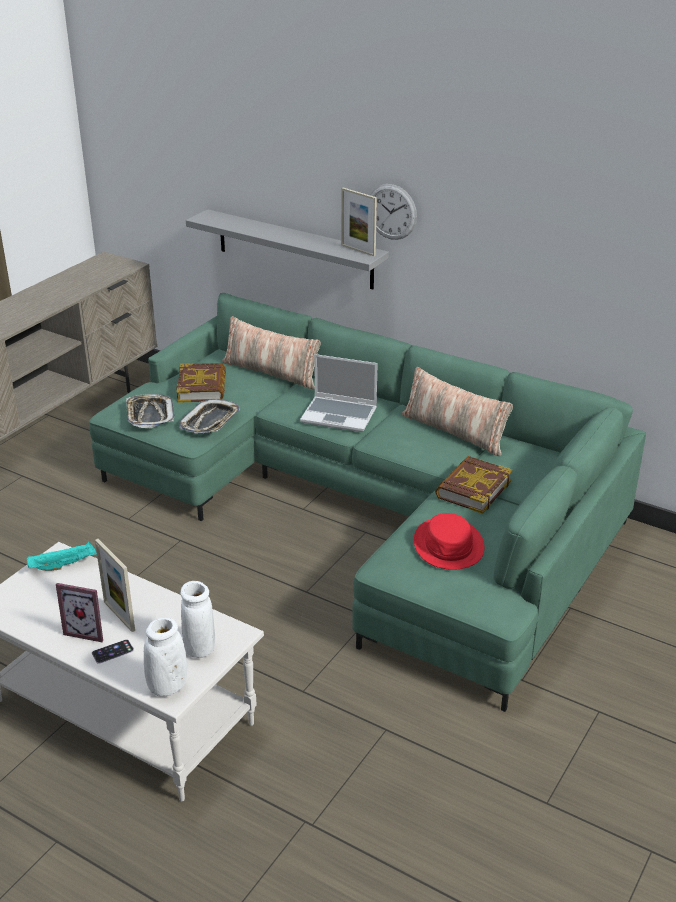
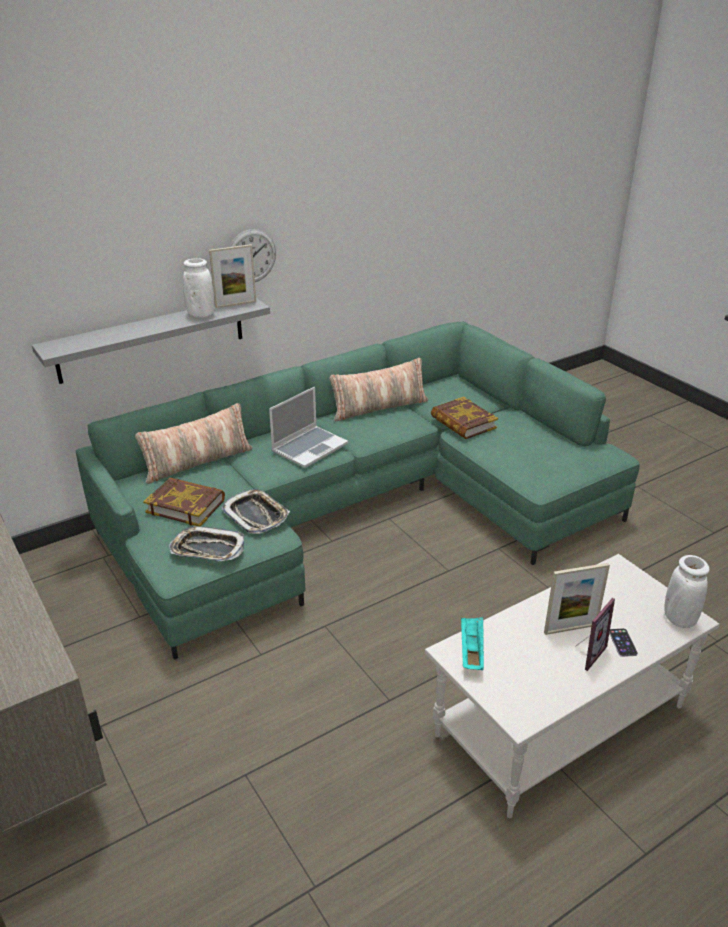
camera: 65 degrees left, 0 degrees up
white vase [180,581,215,658] -> white vase moved to [183,258,214,318]
red hat [414,513,484,570] -> none

